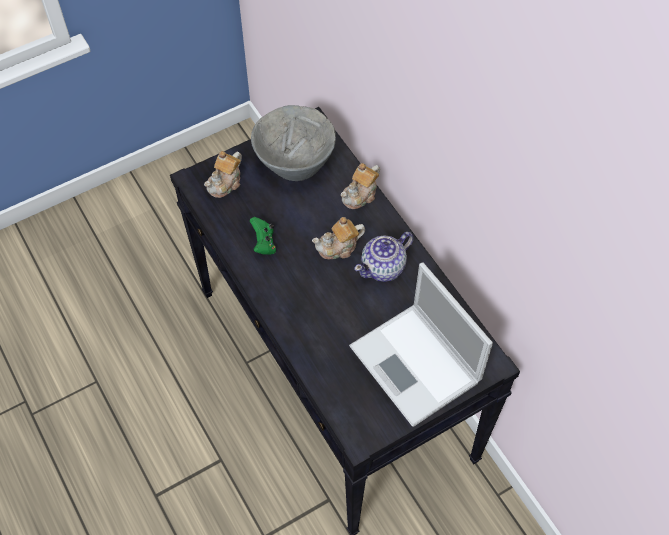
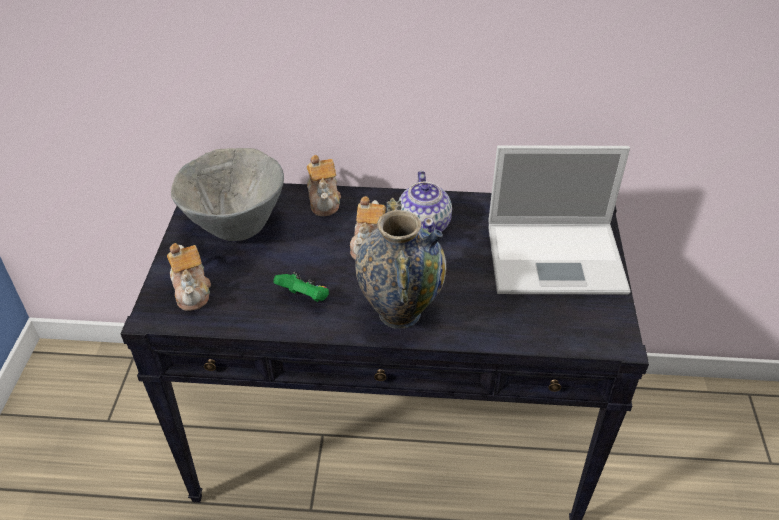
camera: 55 degrees left, 15 degrees down
none -> vase [355,198,446,329]

